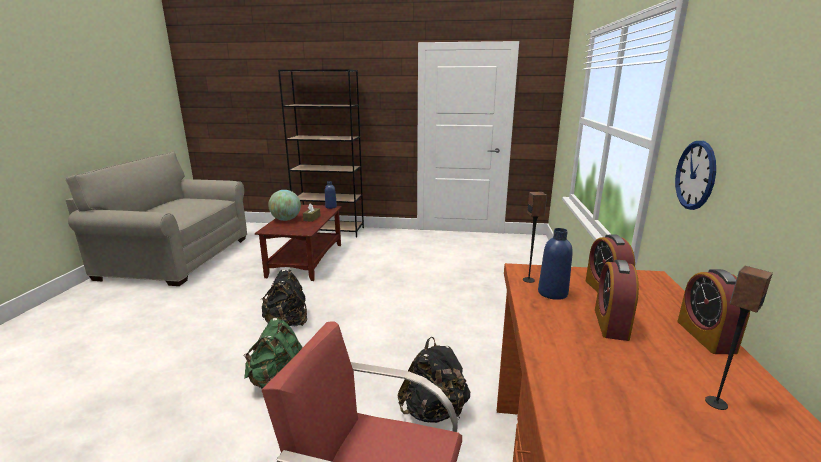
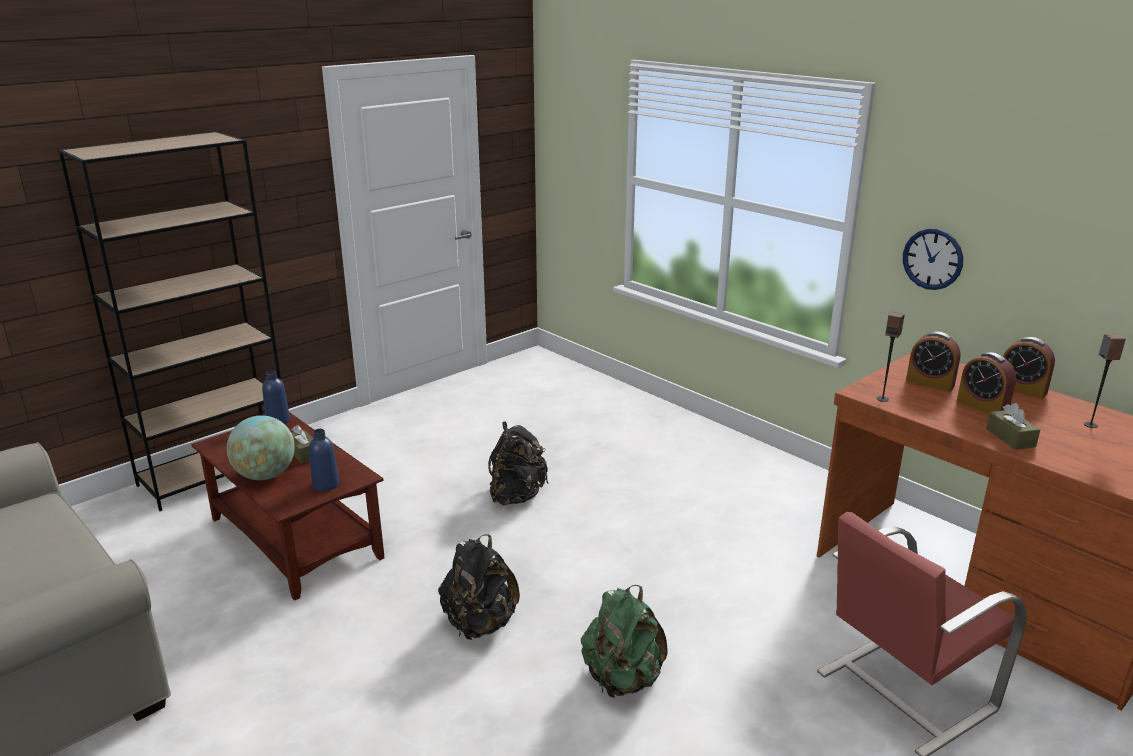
camera: 50 degrees left, 5 degrees up
black backpack [398,337,470,423] -> black backpack moved to [488,421,548,505]
blue bottle [538,228,573,300] -> blue bottle moved to [309,429,339,491]
none -> brown tissue box [986,403,1040,450]

